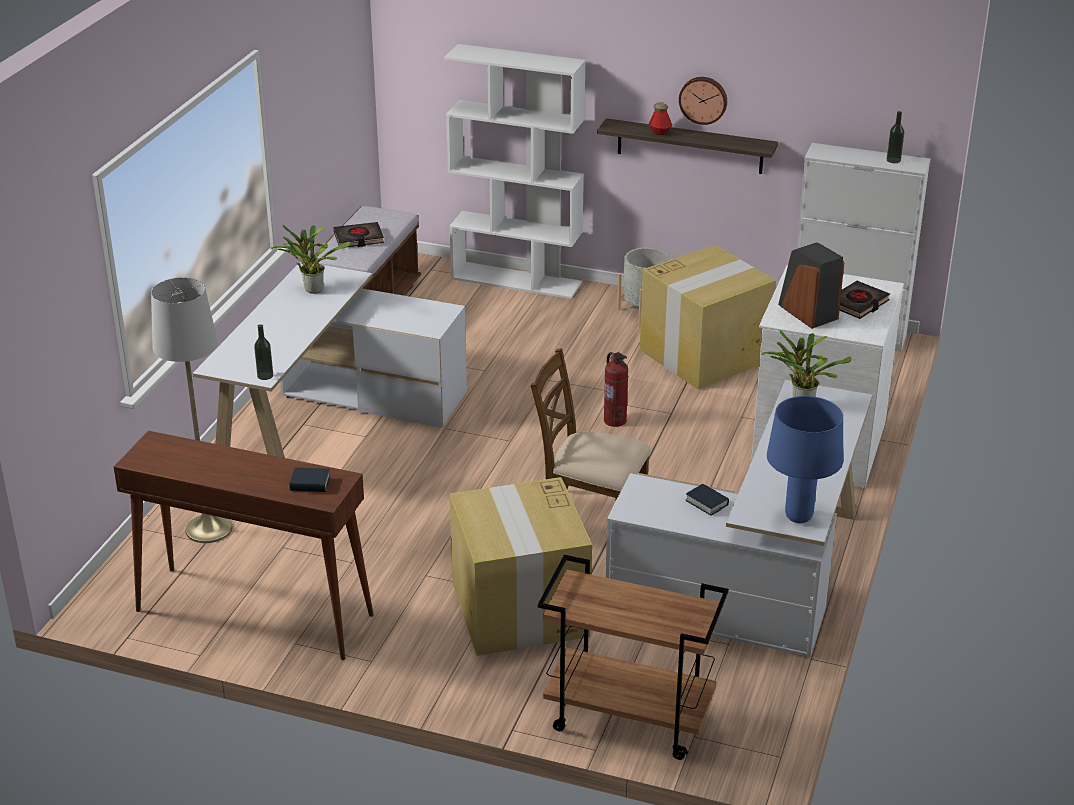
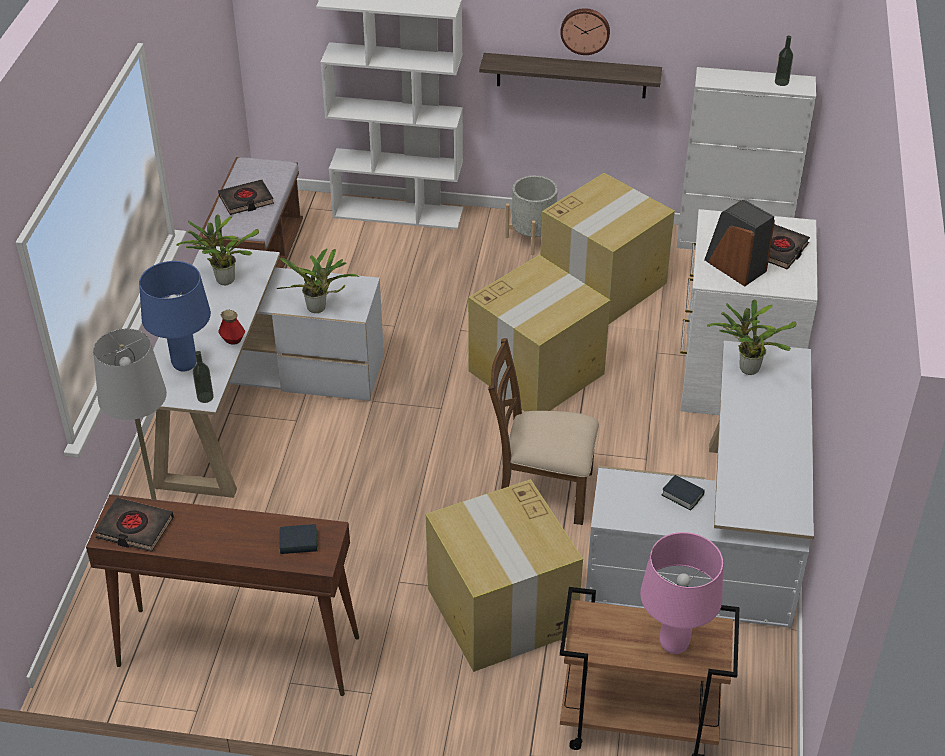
camera: 10 degrees left, 10 degrees up
fire extinguisher [604,352,628,427] -> cardboard box [468,255,610,412]
bottle [649,102,672,135] -> bottle moved to [218,310,246,345]
blue table lamp [767,396,843,523] -> blue table lamp moved to [139,261,211,371]
none -> black book [94,498,174,552]
none -> potted plant [277,249,359,313]
none -> pink table lamp [640,532,723,654]

